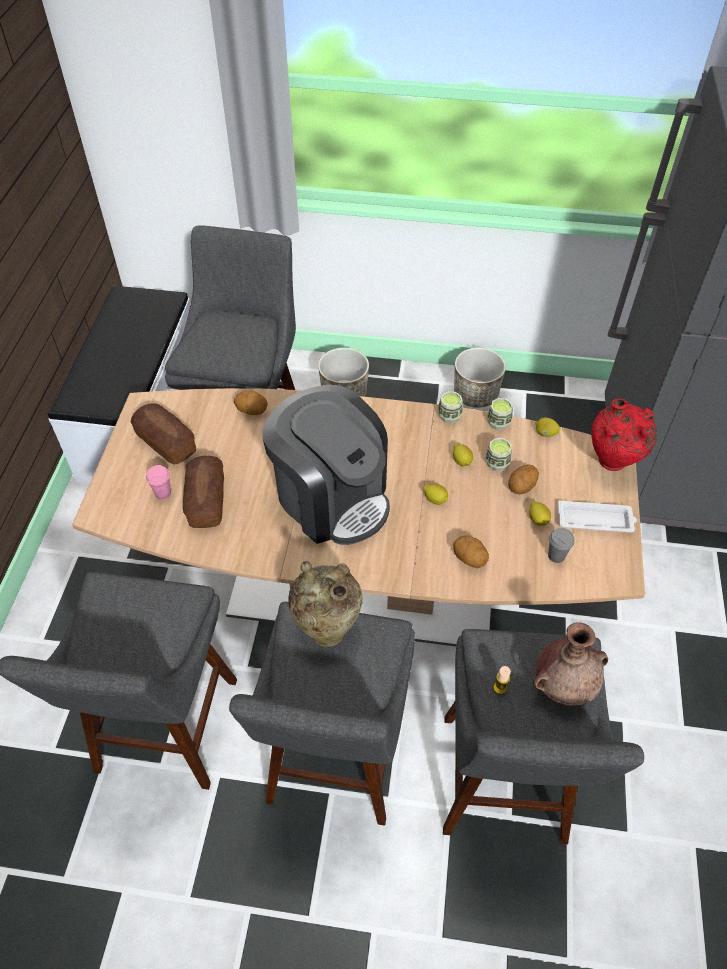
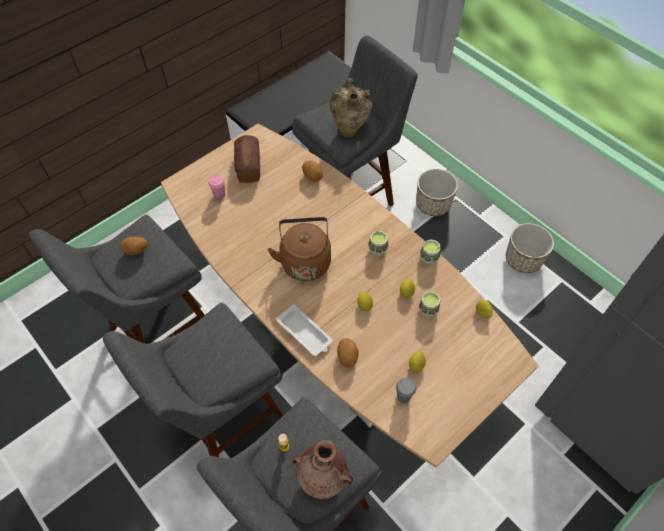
camera: 40 degrees right, 5 degrees up
bread [183,456,224,528] -> none
coffee machine [262,384,390,545] -> brown kettle [268,217,331,281]
beige vase [288,561,363,647] -> beige vase moved to [330,78,372,137]
cup [487,398,513,430] -> cup moved to [368,231,388,255]
potato [508,464,539,494] -> potato moved to [120,237,148,255]
white tray [558,500,637,532] -> white tray moved to [276,304,333,356]
red vase [591,398,657,471] -> none

